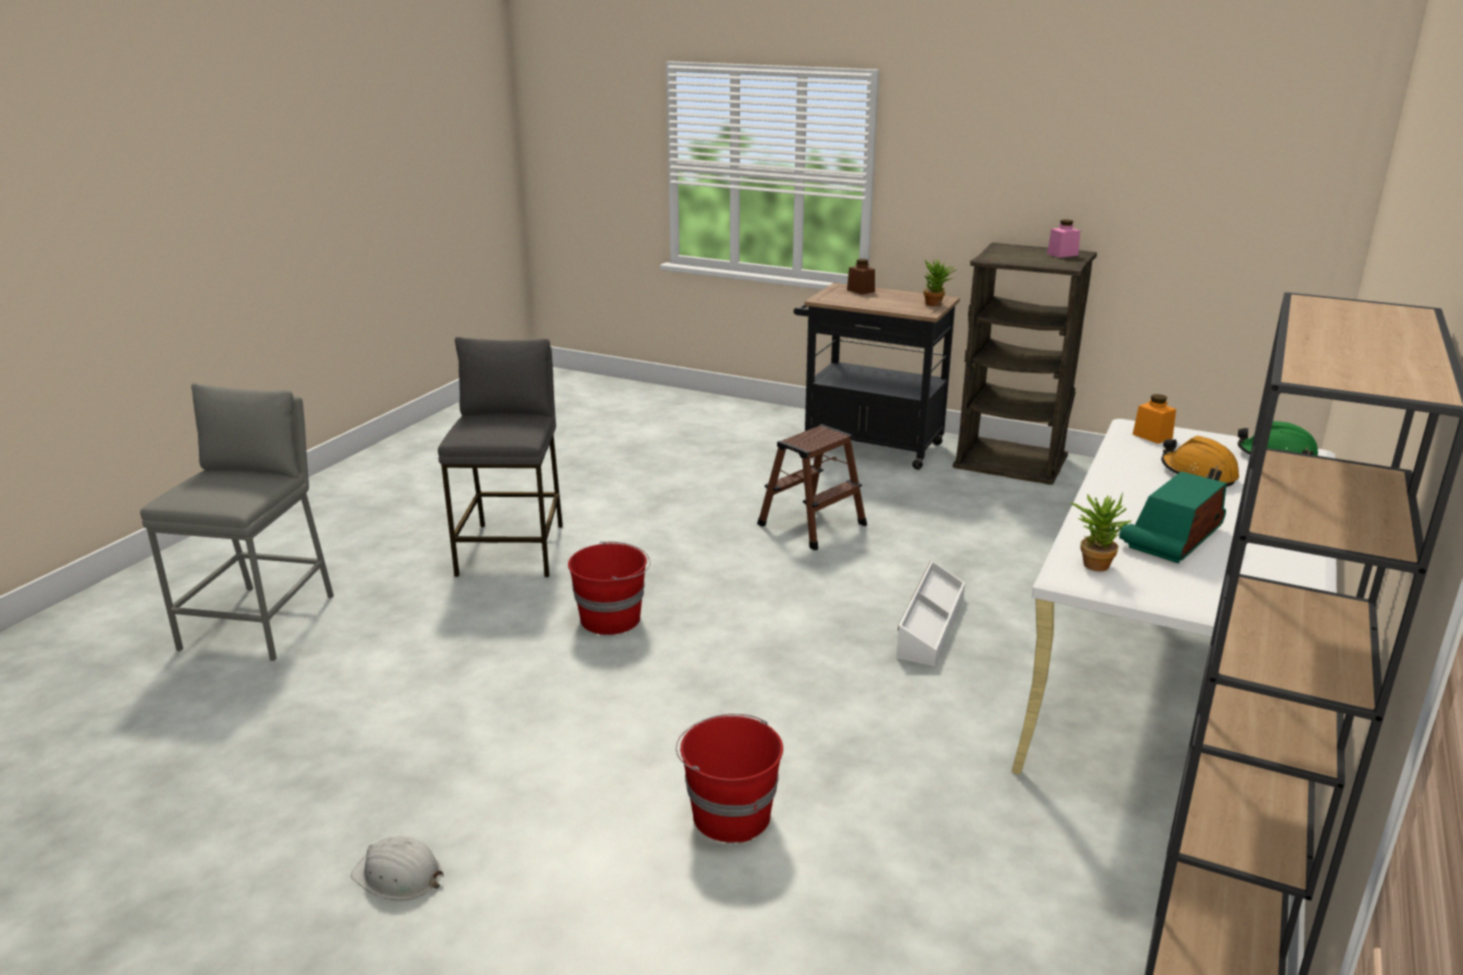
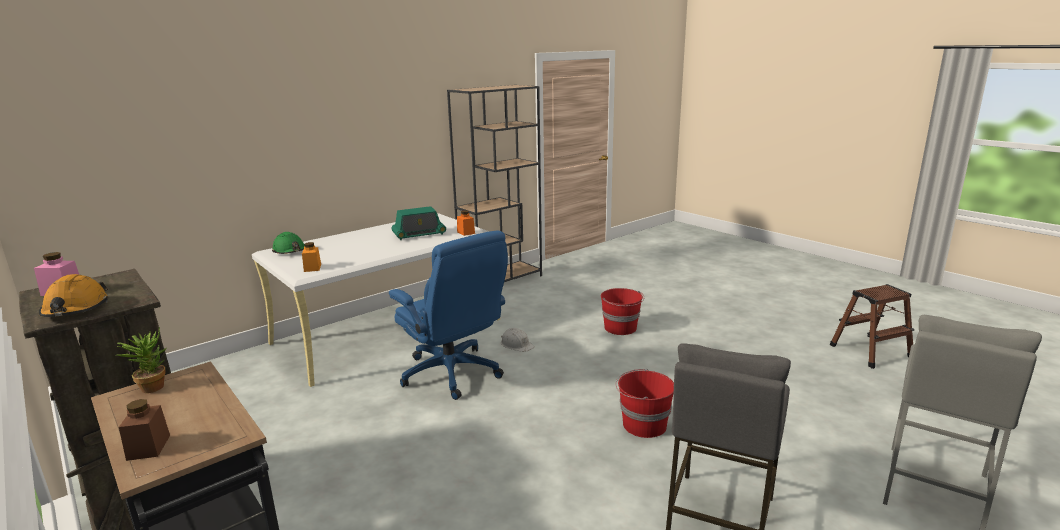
camera: 155 degrees left, 5 degrees down
white hard hat [351,836,444,901] -> white hard hat moved to [501,328,534,352]
brown step ladder [757,424,867,550] -> brown step ladder moved to [829,284,915,369]
white storage box [896,561,965,666] -> blue office chair [389,231,508,400]
potted plant [1070,492,1131,571] -> orange jar [457,210,475,236]
orange hard hat [1161,436,1239,487] -> orange hard hat moved to [39,274,108,317]

